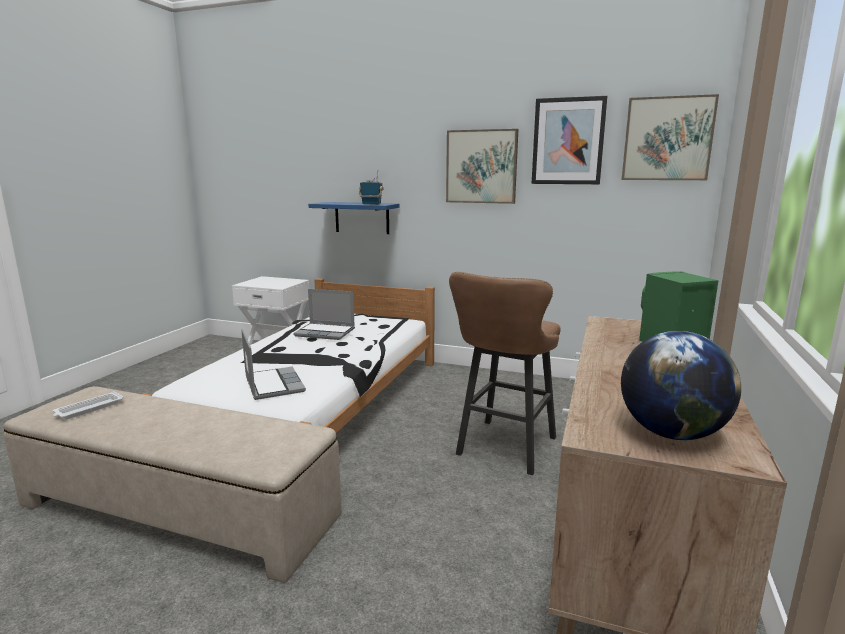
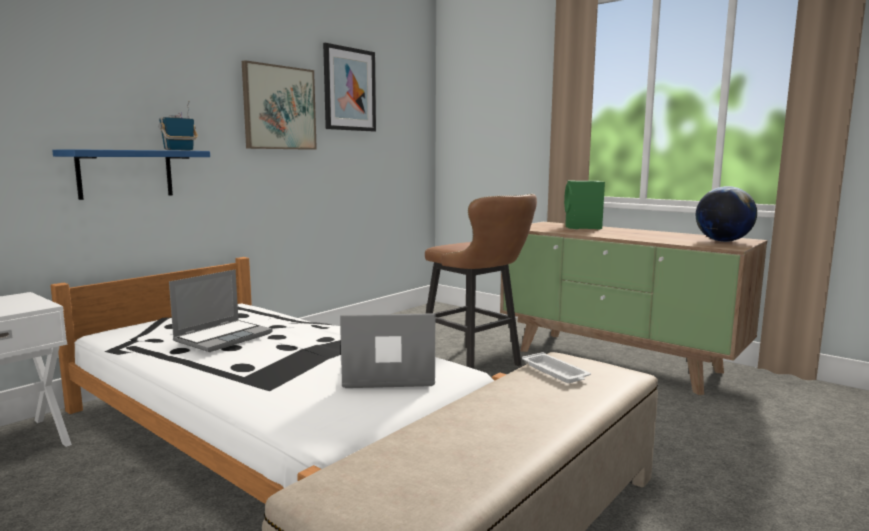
camera: 70 degrees left, 5 degrees down
white tray [53,391,124,419] -> white tray moved to [522,352,591,383]
picture [622,94,719,180] -> none

